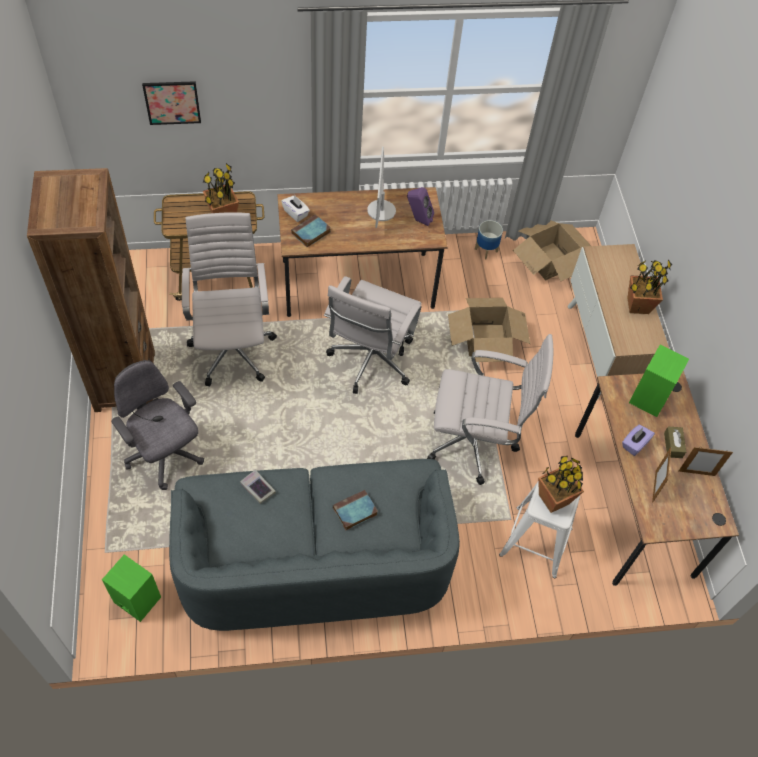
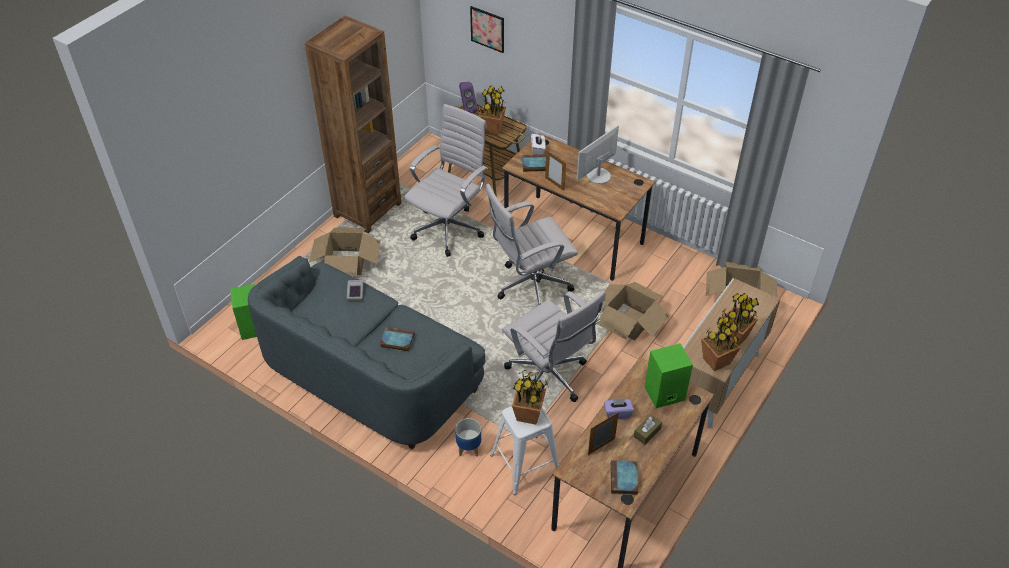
camera: 45 degrees right, 10 degrees down
grey office chair [111,360,204,490] -> cardboard box [309,228,381,276]
purple speaker [407,187,434,226] -> purple speaker moved to [459,82,477,113]
planter [475,220,503,259] -> planter moved to [455,418,481,457]
picture frame [679,447,733,476] -> picture frame moved to [545,150,566,191]
none -> book [611,460,638,495]
none -> potted plant [701,316,740,371]

